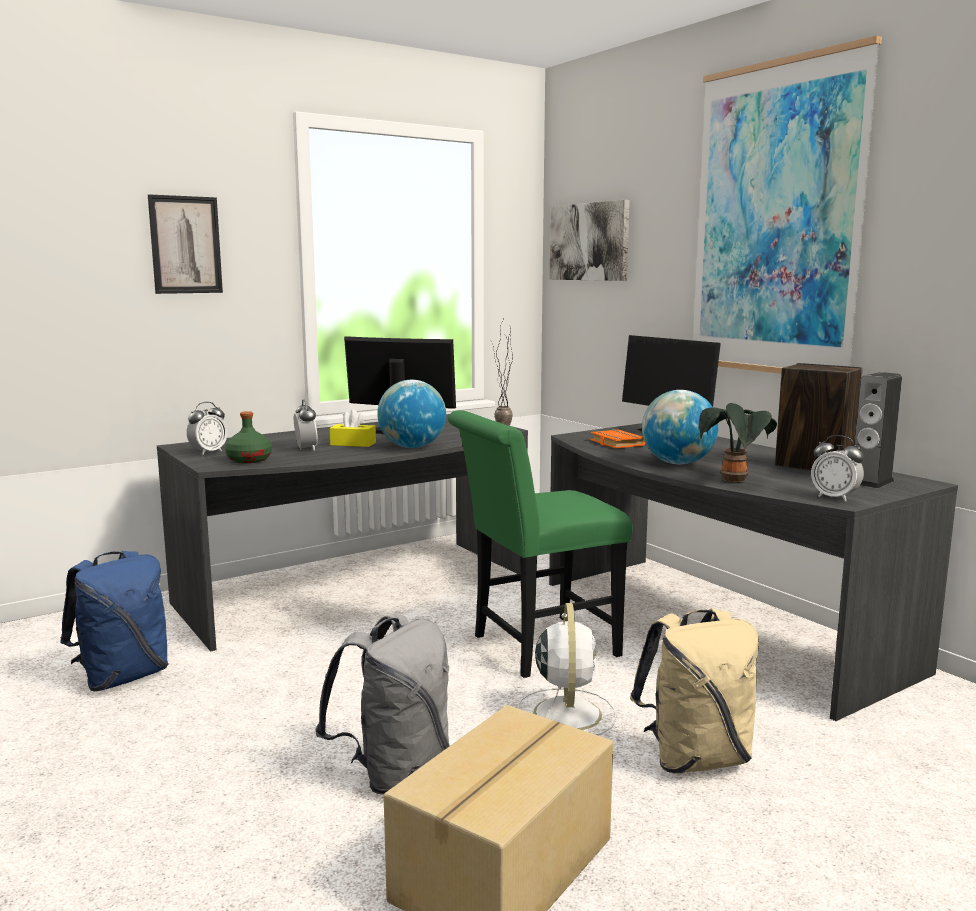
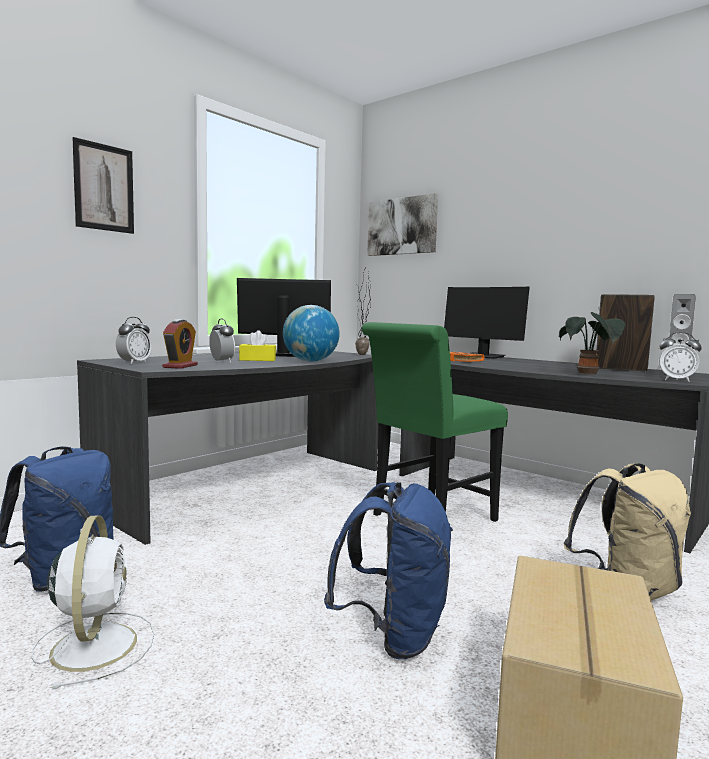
camera: 15 degrees left, 5 degrees down
green bottle [225,411,272,463] -> alarm clock [162,319,198,369]
grey backpack [315,615,450,795] -> blue backpack [324,482,453,659]
white fan [518,603,616,735] -> white fan moved to [31,515,155,689]
globe [642,390,718,464] -> none
picture [693,36,882,374] -> none

